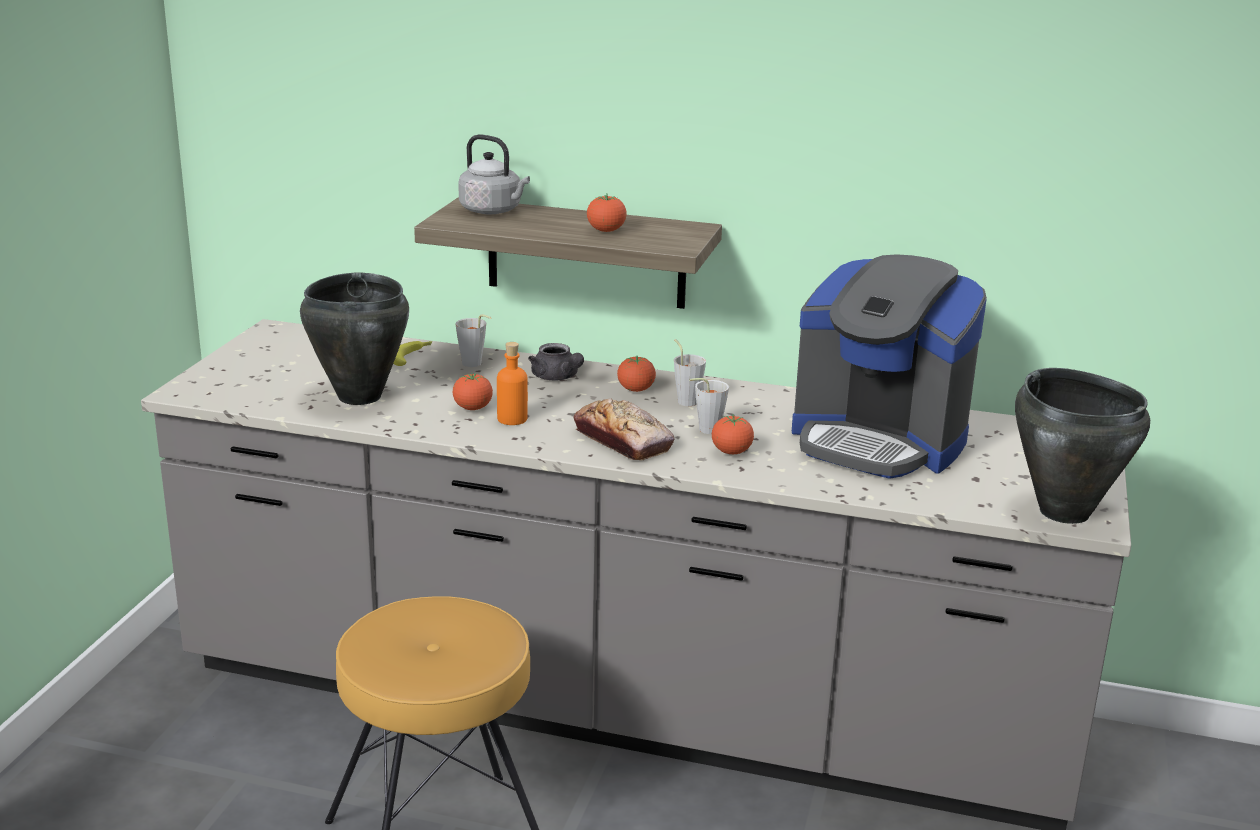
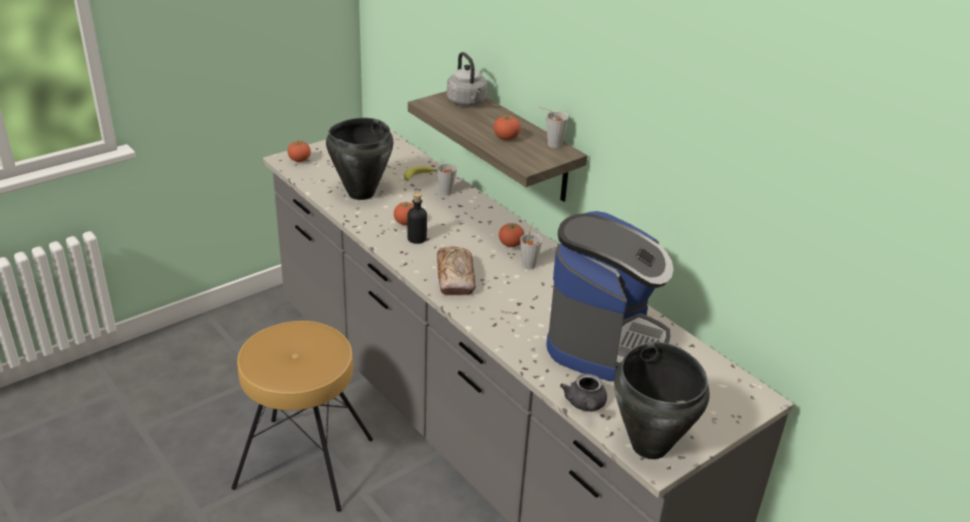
camera: 35 degrees right, 10 degrees up
orange bottle [497,342,528,425] -> black bottle [407,192,427,244]
grey teapot [528,343,584,380] -> grey teapot moved to [560,374,607,412]
grey cup [689,378,729,434] -> grey cup moved to [539,106,569,148]
tomato [712,415,754,454] -> tomato moved to [288,140,311,162]
coffee machine [792,254,987,479] -> coffee machine turned 135 degrees counterclockwise [546,211,674,382]

